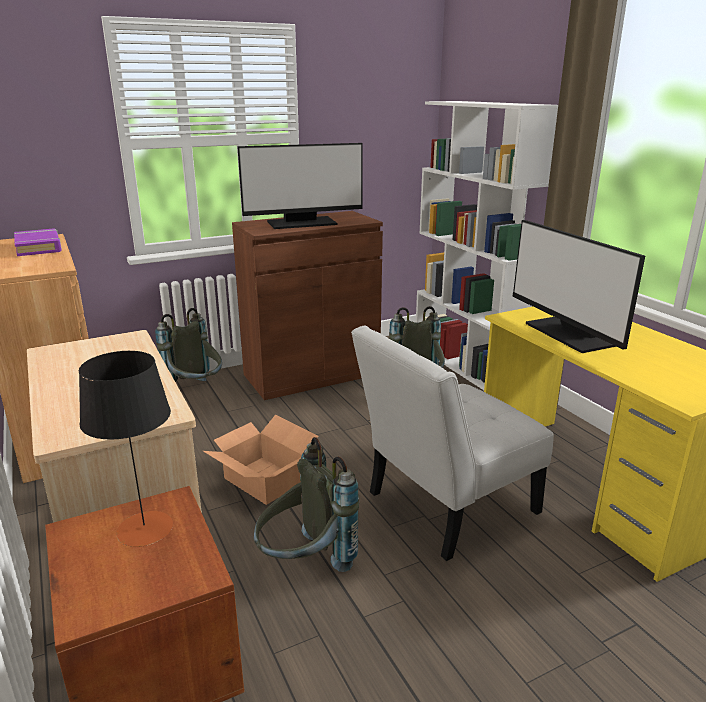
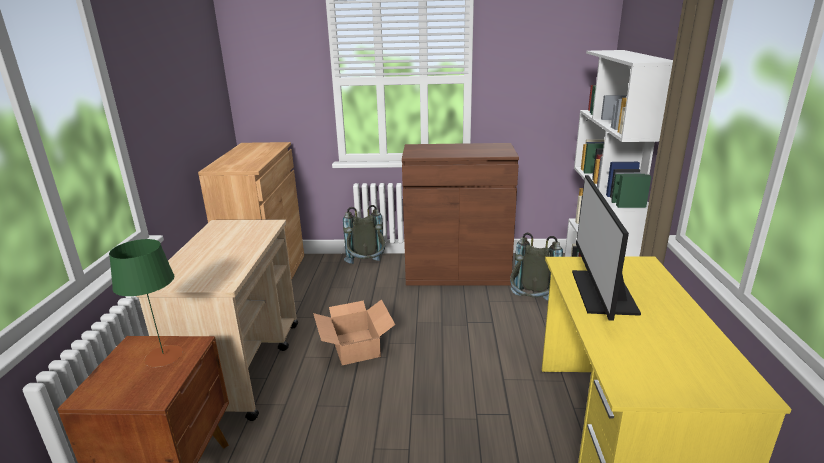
camera: 30 degrees right, 0 degrees up
purple book [14,228,62,256] -> none
black table lamp [79,351,173,547] -> green table lamp [109,239,183,367]
monitor [237,143,363,229] -> none
grey backpack [254,437,359,572] -> none
white chair [351,326,554,561] -> none

